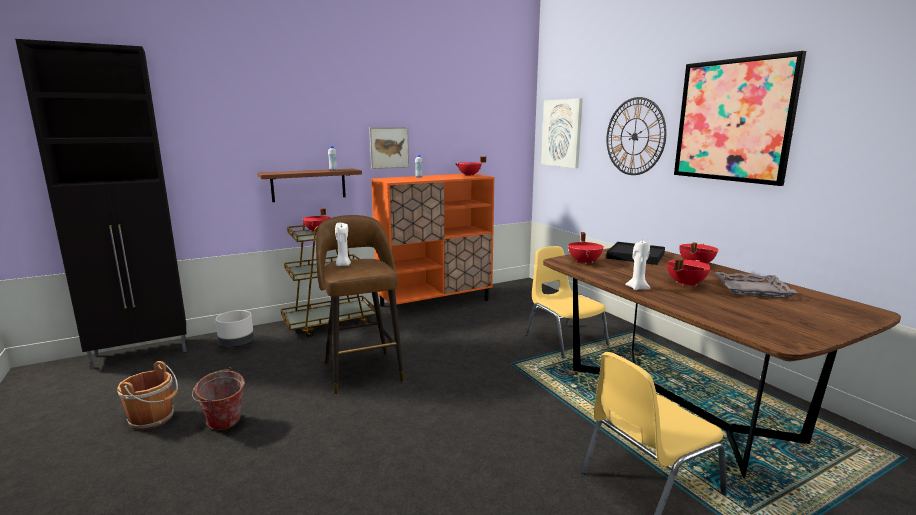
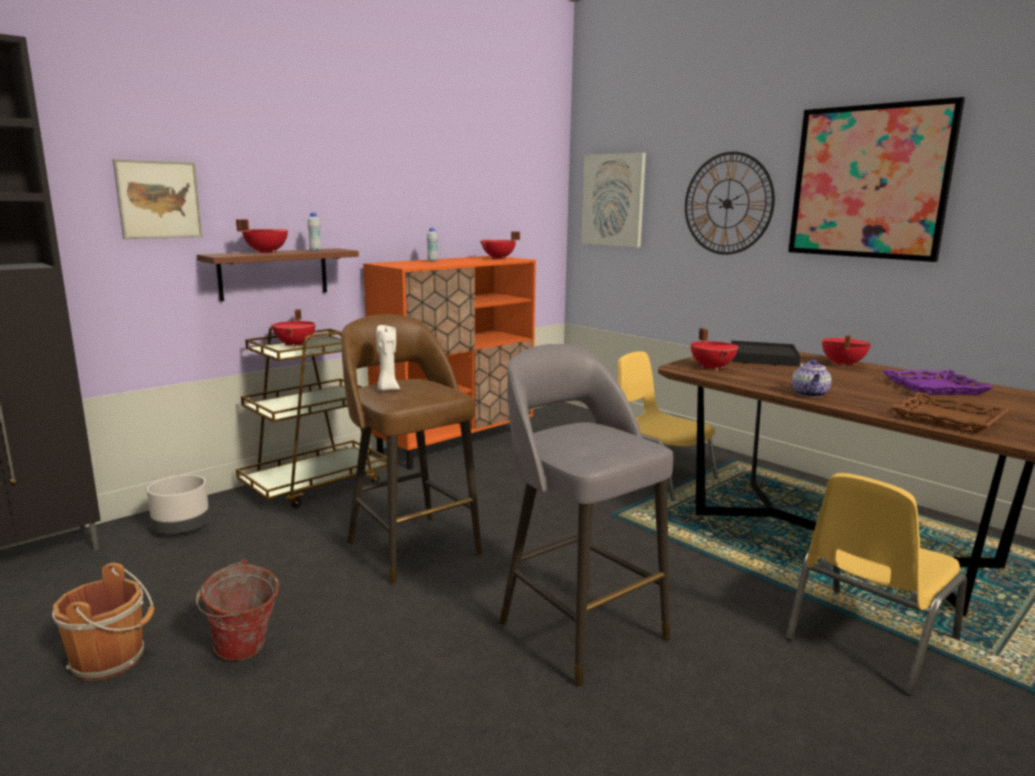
camera: 15 degrees left, 0 degrees up
picture [369,127,409,169] -> picture moved to [113,159,203,239]
white candle [625,240,650,290] -> teapot [792,360,831,397]
red cooking pot [667,259,711,286] -> red cooking pot moved to [236,219,288,253]
grey tray [715,272,798,298] -> purple tray [882,369,994,395]
none -> grey stool [499,344,673,687]
none -> brown tray [891,392,1009,433]

